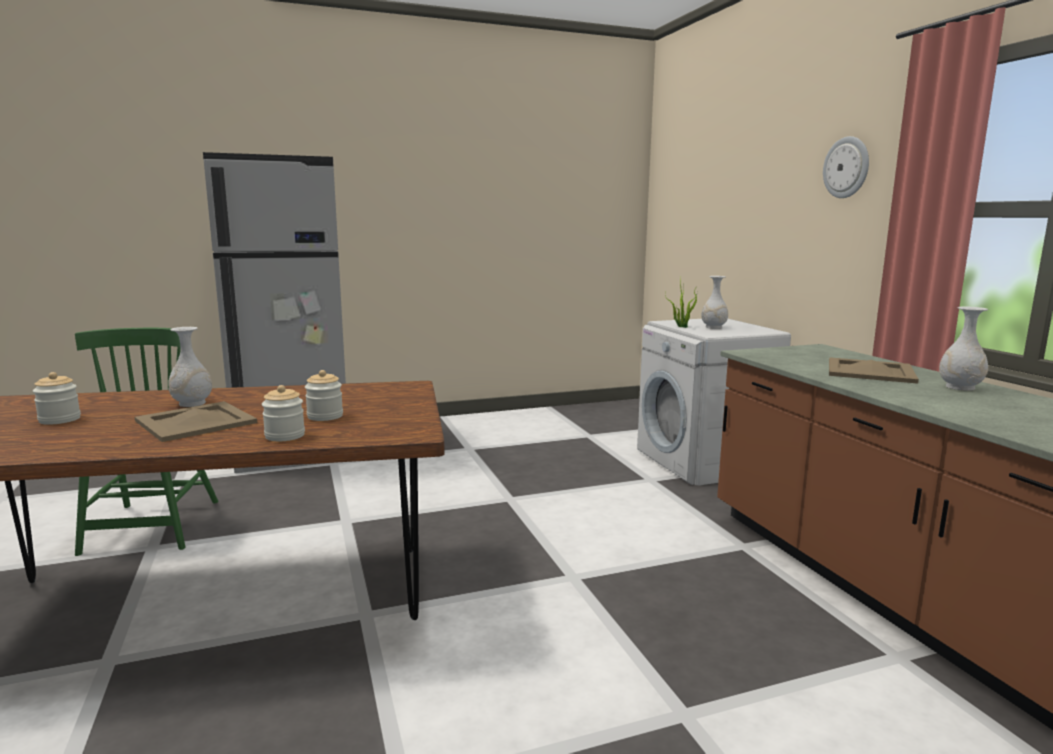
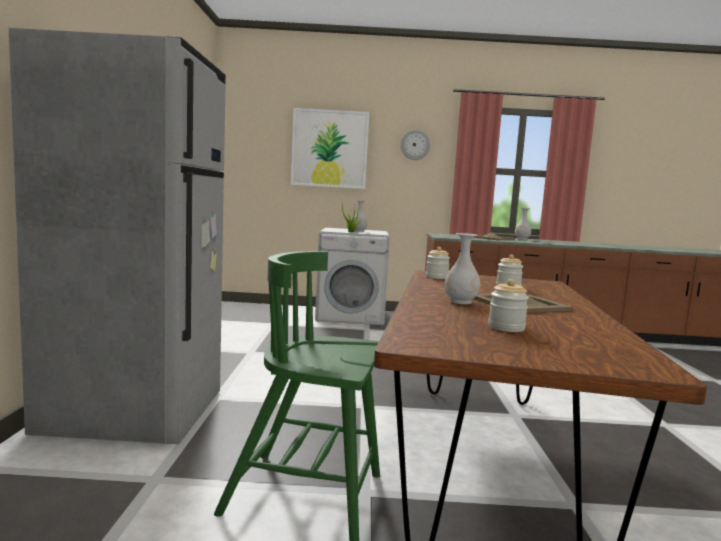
camera: 70 degrees left, 5 degrees down
jar [262,385,305,441] -> jar moved to [426,247,450,279]
none -> picture [291,108,370,189]

